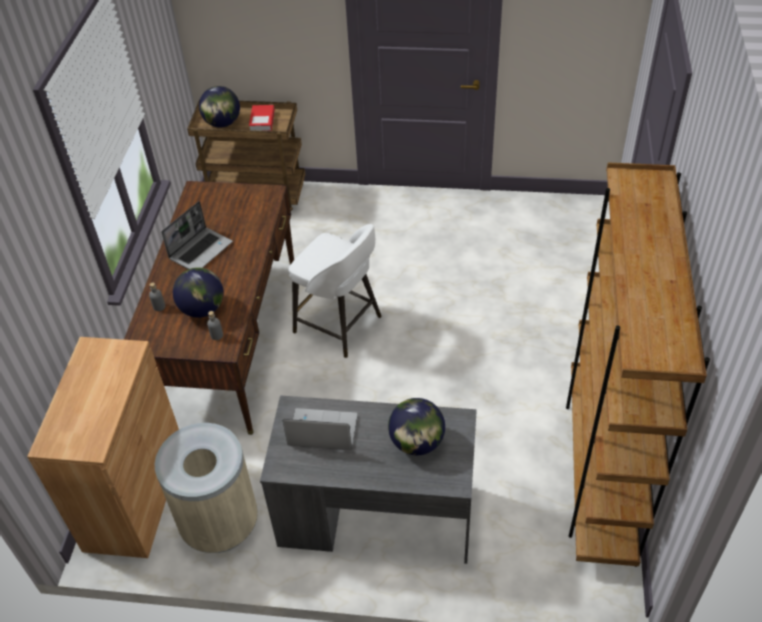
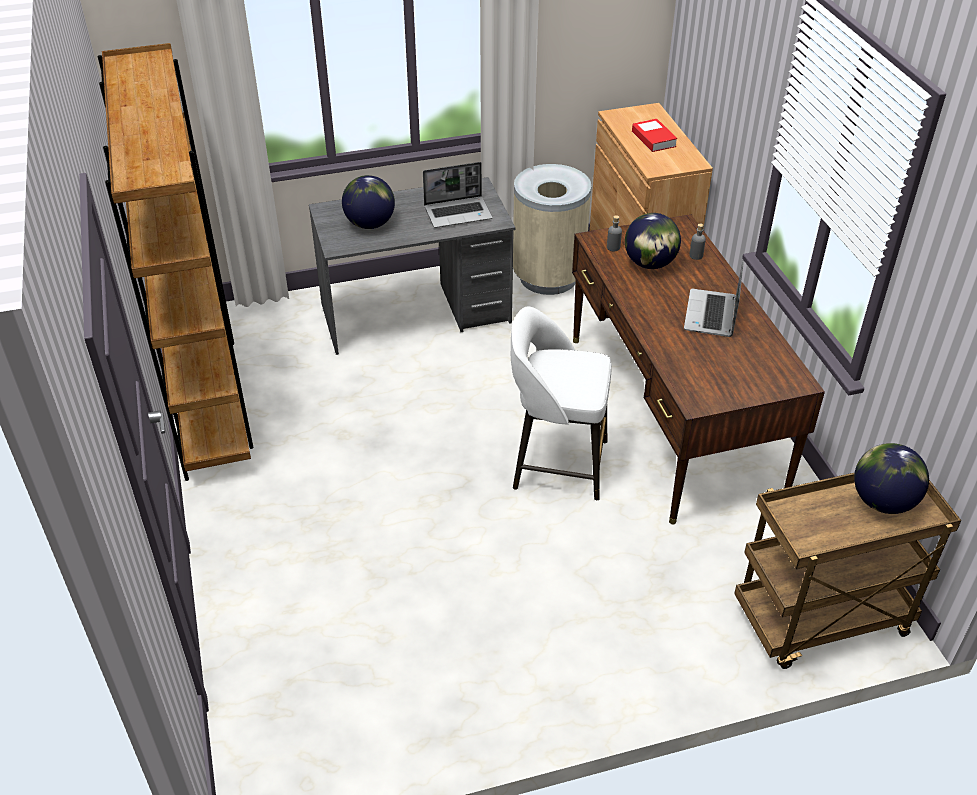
camera: 155 degrees right, 5 degrees down
book [249,105,275,131] -> book moved to [632,119,677,152]

